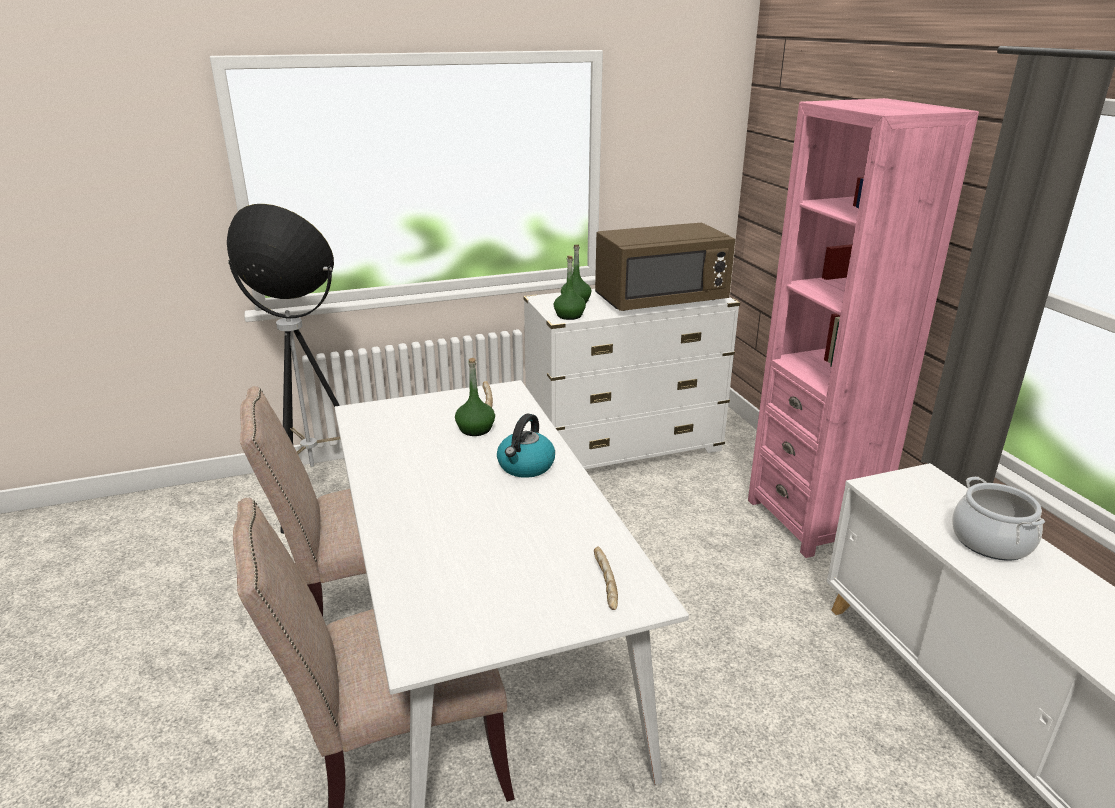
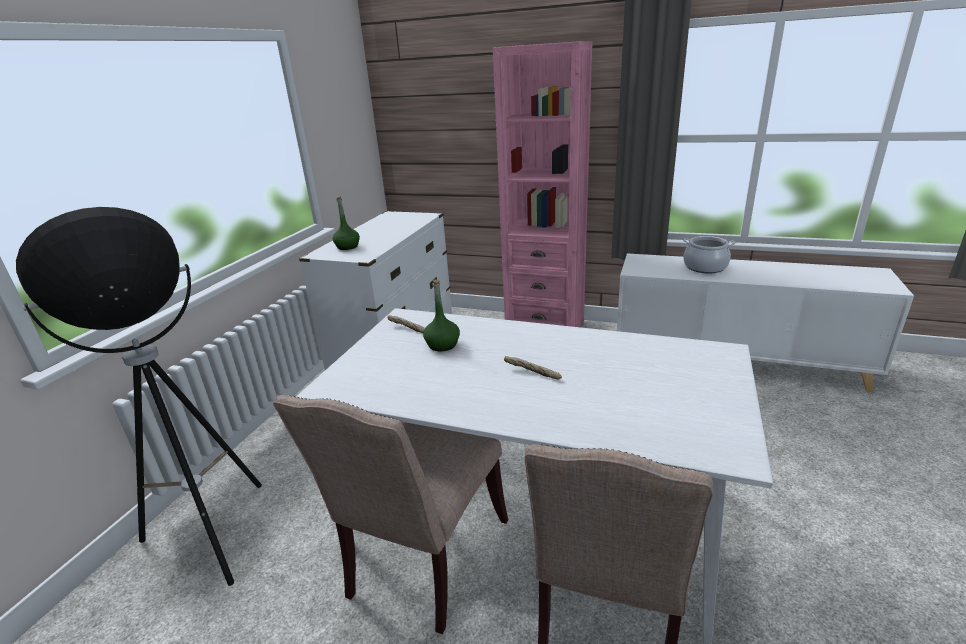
camera: 50 degrees left, 0 degrees up
kettle [497,414,555,478] -> none
green bottle [554,256,586,320] -> none
bread [594,546,618,610] -> bread moved to [504,356,562,379]
brown microwave [595,223,735,311] -> none

